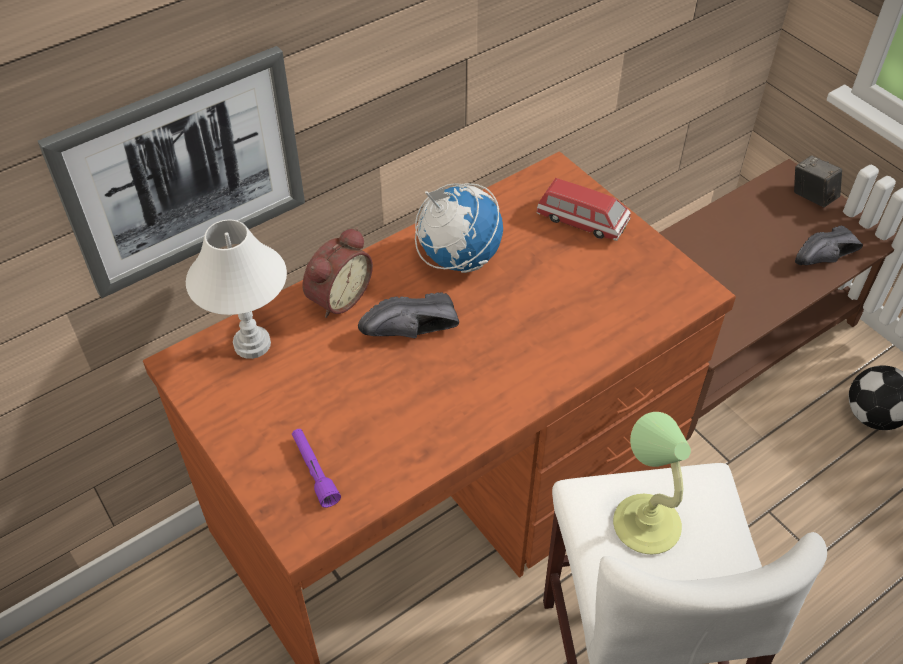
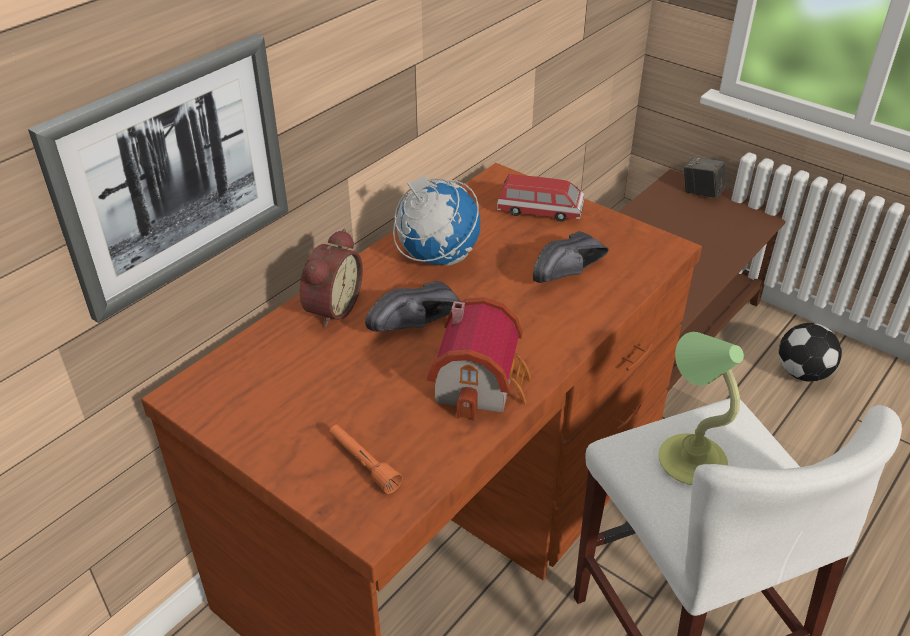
camera: 15 degrees left, 10 degrees down
white table lamp [186,220,287,359] -> none
purple flashlight [292,429,341,508] -> orange flashlight [329,425,403,494]
black shoe [795,225,863,265] -> black shoe moved to [533,231,608,283]
none -> toy house [427,297,532,421]

